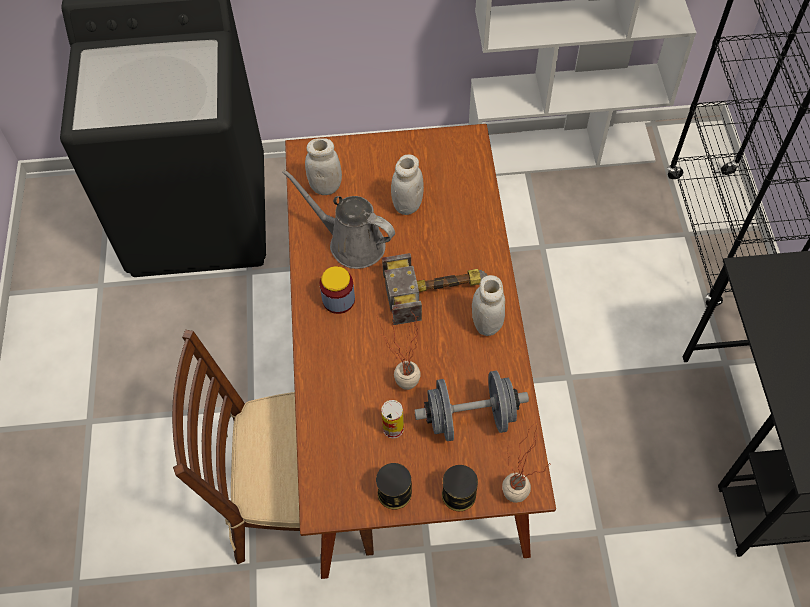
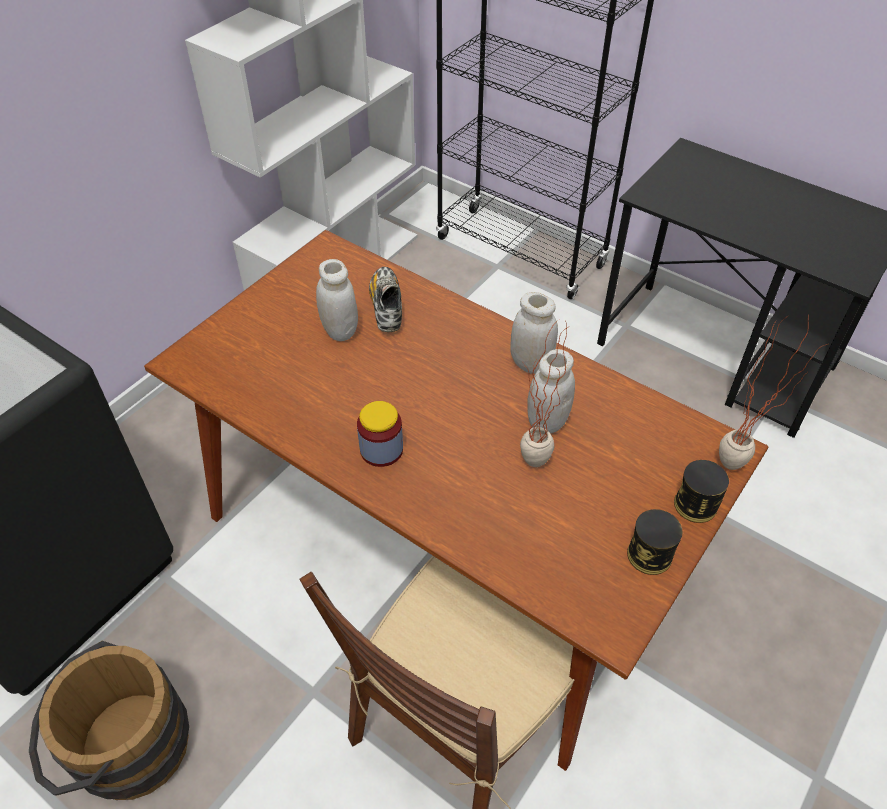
camera: 50 degrees left, 10 degrees down
grey watering can [282,169,395,269] -> none
white jar [305,138,342,195] -> white jar moved to [527,349,575,433]
can [381,400,404,439] -> none
hammer [382,253,488,325] -> none
grey dumbbell [414,371,529,441] -> none
none -> brown bucket [29,641,189,800]
none -> shoe [369,267,402,332]

